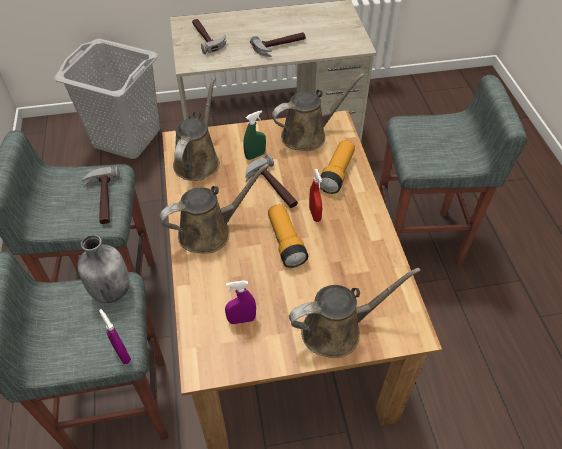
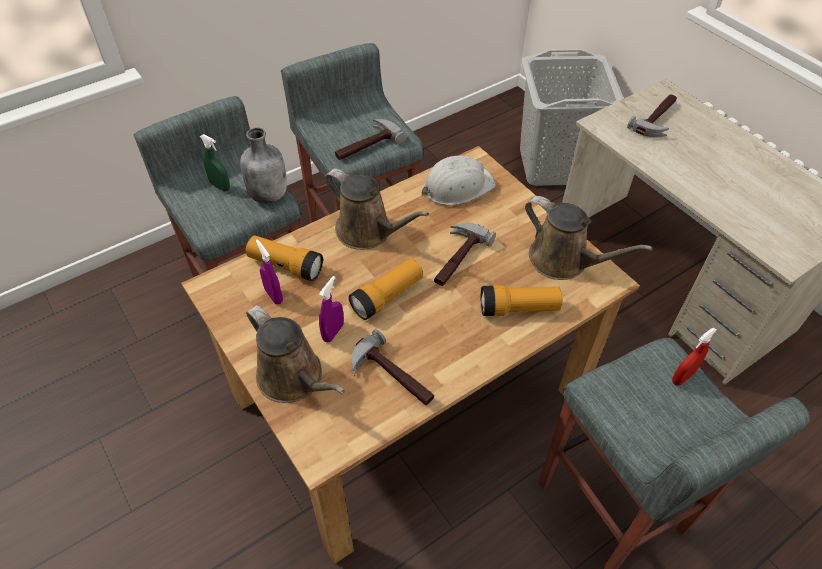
camera: 65 degrees right, 0 degrees up
purple spray bottle [99,309,131,364] -> purple spray bottle moved to [319,276,344,342]
brown watering can [173,77,220,181] -> white hard hat [422,156,496,205]
green spray bottle [243,110,266,160] -> green spray bottle moved to [200,134,230,191]
hammer [250,32,306,57] -> hammer moved to [351,329,434,405]
red spray bottle [309,169,322,222] -> red spray bottle moved to [672,327,717,386]
none -> flashlight [246,235,323,281]

